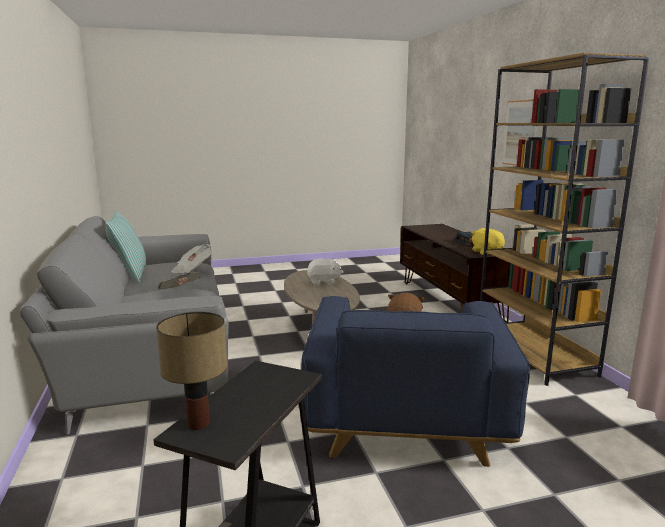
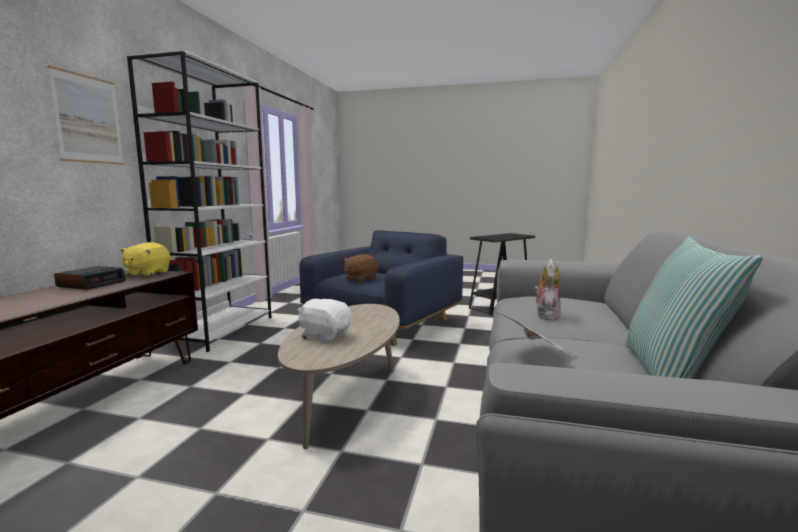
camera: 150 degrees left, 5 degrees down
table lamp [156,312,227,430] -> none
newspaper [157,272,201,290] -> plush toy [534,259,561,321]
brown bookcase [480,53,650,386] -> white bookcase [127,50,271,352]

